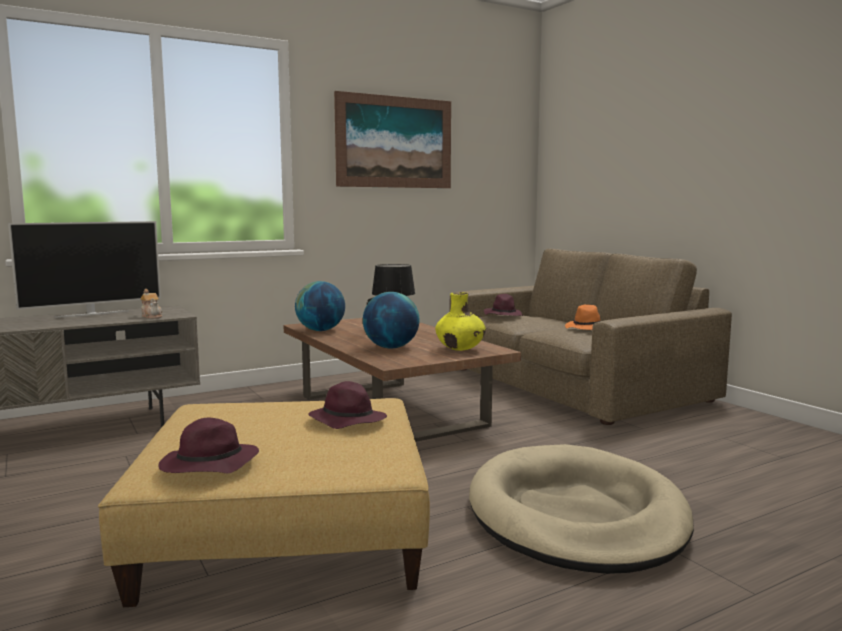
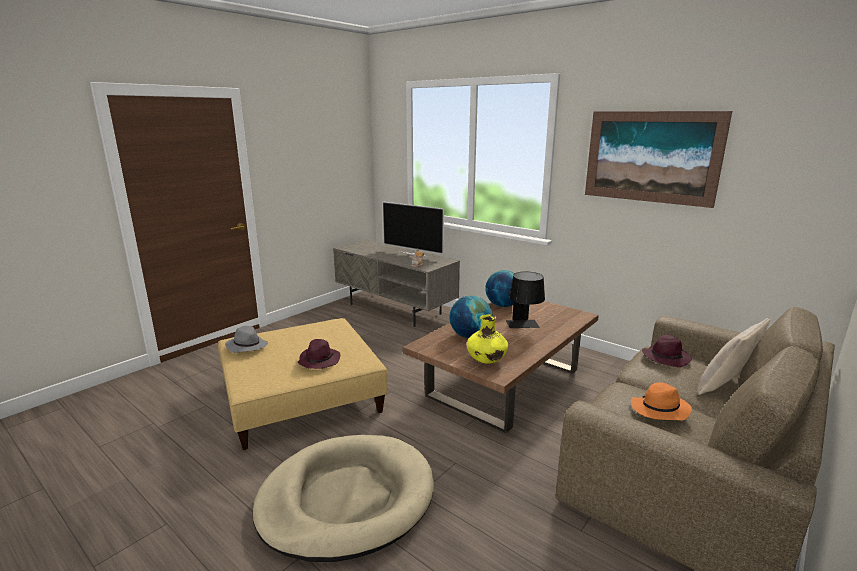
camera: 70 degrees right, 10 degrees up
purple hat [158,418,259,473] -> grey hat [225,326,268,353]
none -> beige pillow [697,318,770,395]

